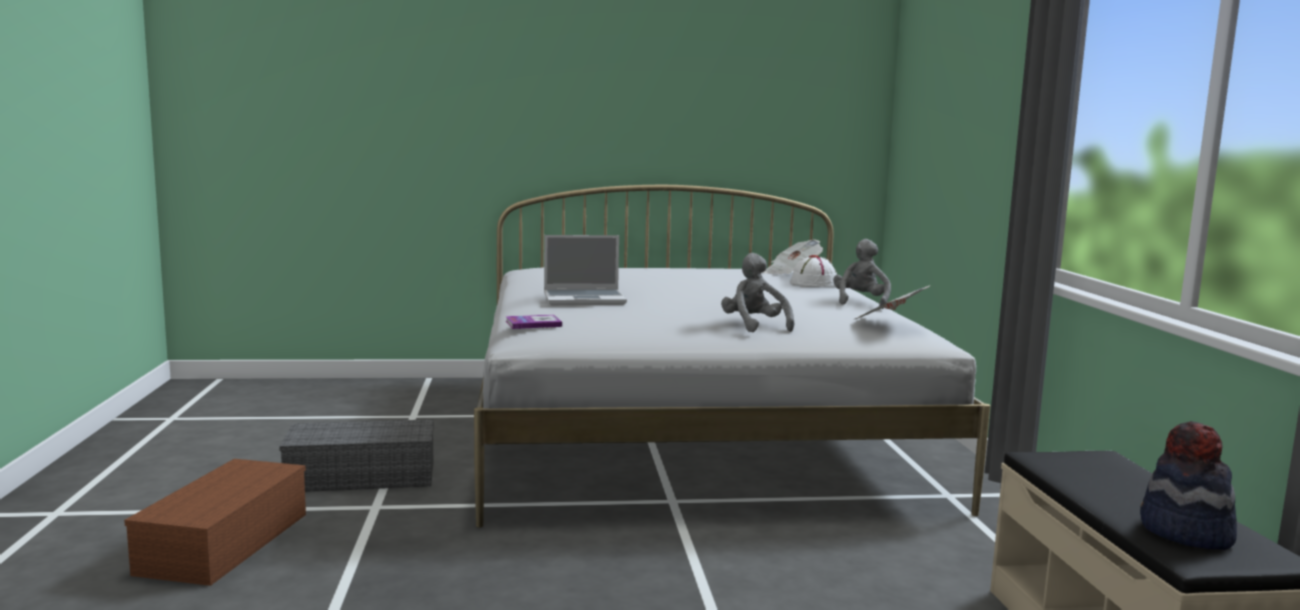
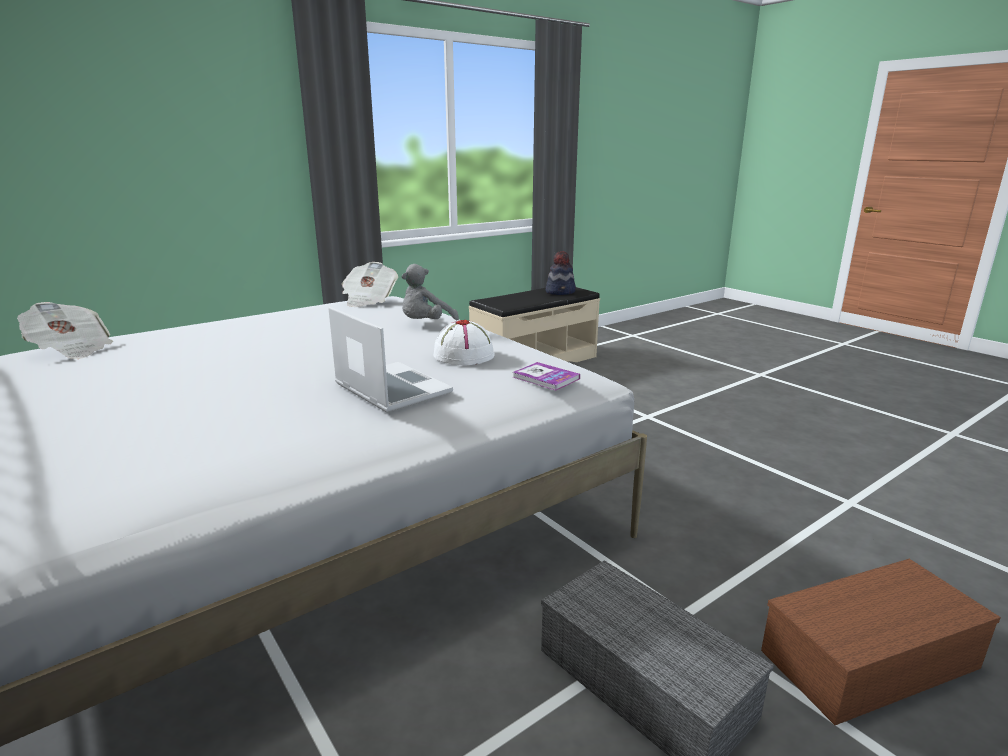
camera: 120 degrees left, 10 degrees up
white hat [791,255,837,286] -> white hat moved to [434,320,495,365]
grey plush toy [833,239,891,309] -> none

